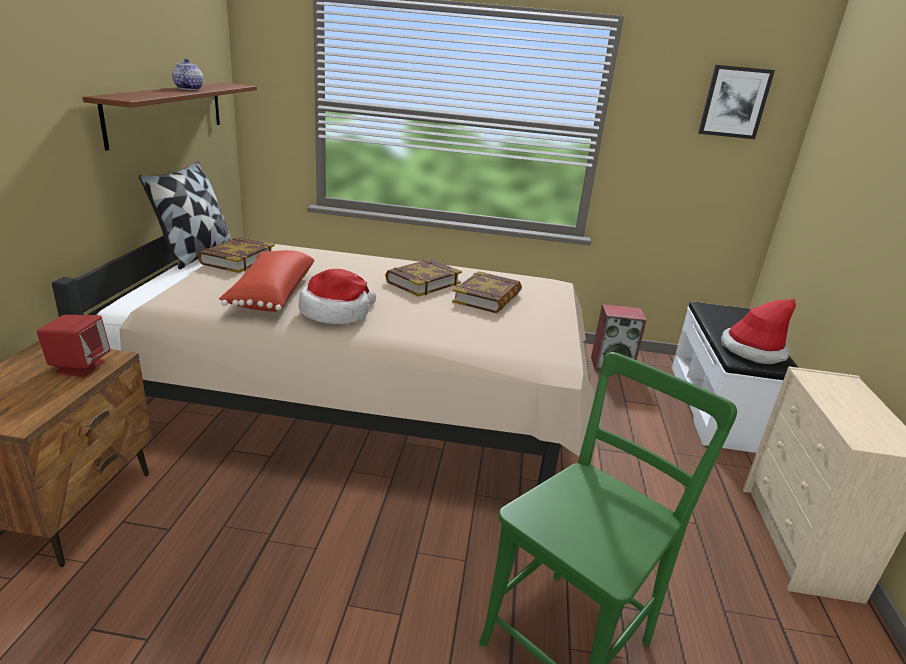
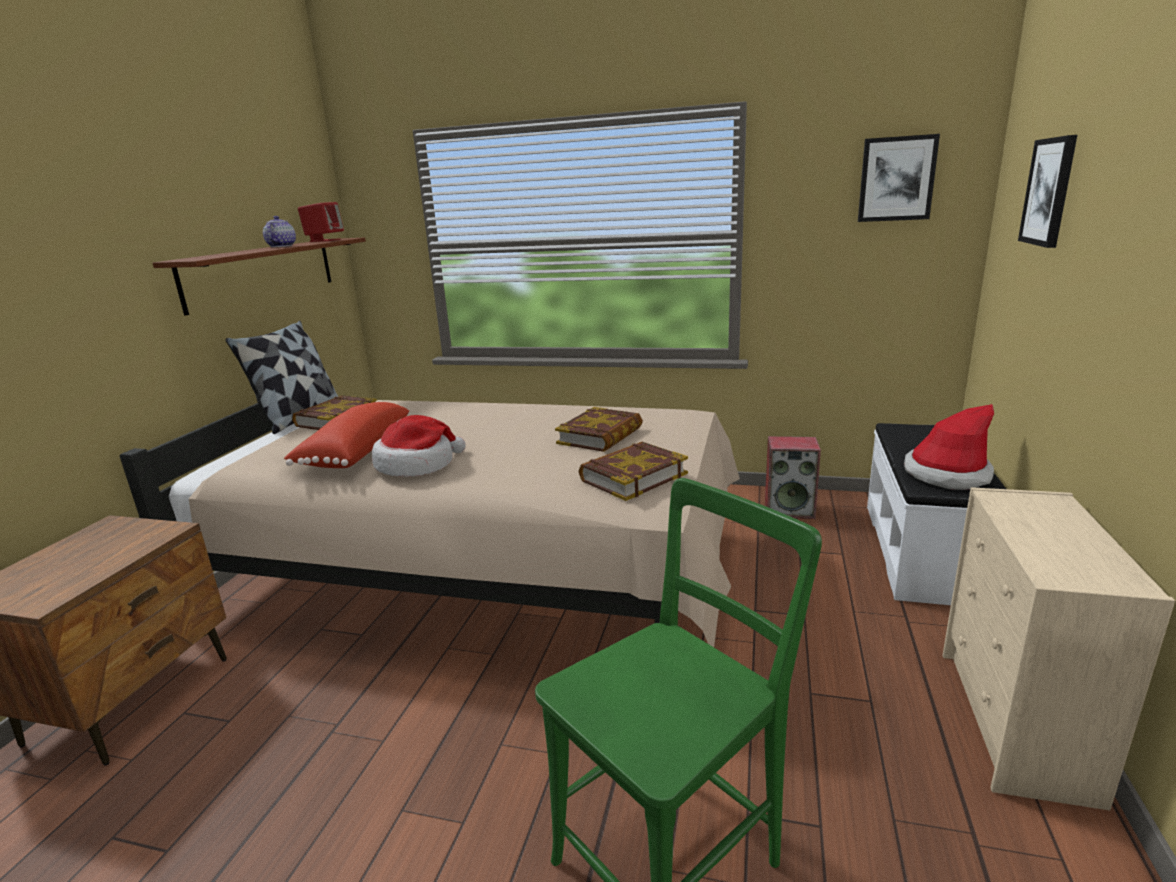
camera: 10 degrees right, 5 degrees down
red speaker [37,315,110,377] -> red speaker moved to [298,202,344,242]
book [385,259,462,297] -> book moved to [579,442,688,501]
none -> picture [1018,135,1077,248]

